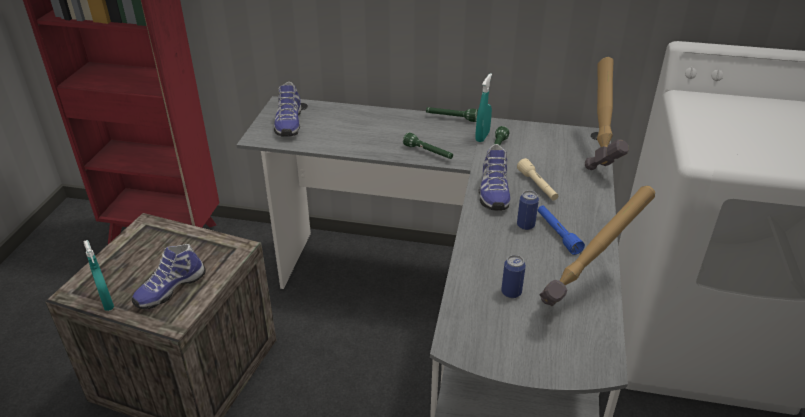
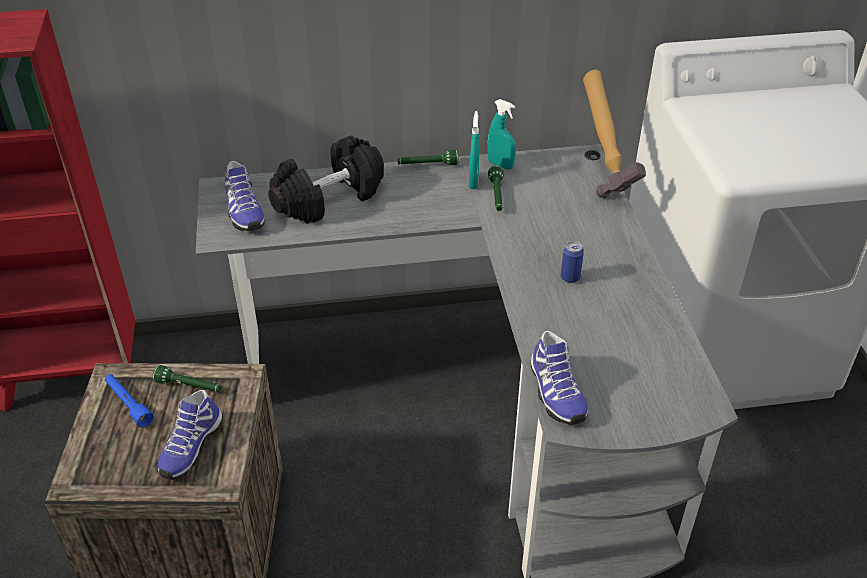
camera: 20 degrees left, 5 degrees up
turquoise spray bottle [83,240,114,311] -> turquoise spray bottle moved to [487,99,516,170]
green flashlight [403,132,453,159] -> green flashlight moved to [153,365,222,392]
shoe [479,144,511,211] -> shoe moved to [531,331,588,425]
can [501,255,526,298] -> none
beige flashlight [517,158,558,201] -> none
blue flashlight [538,206,585,255] -> blue flashlight moved to [105,374,154,427]
hammer [540,186,655,306] -> none
none -> black dumbbell [268,136,384,224]

